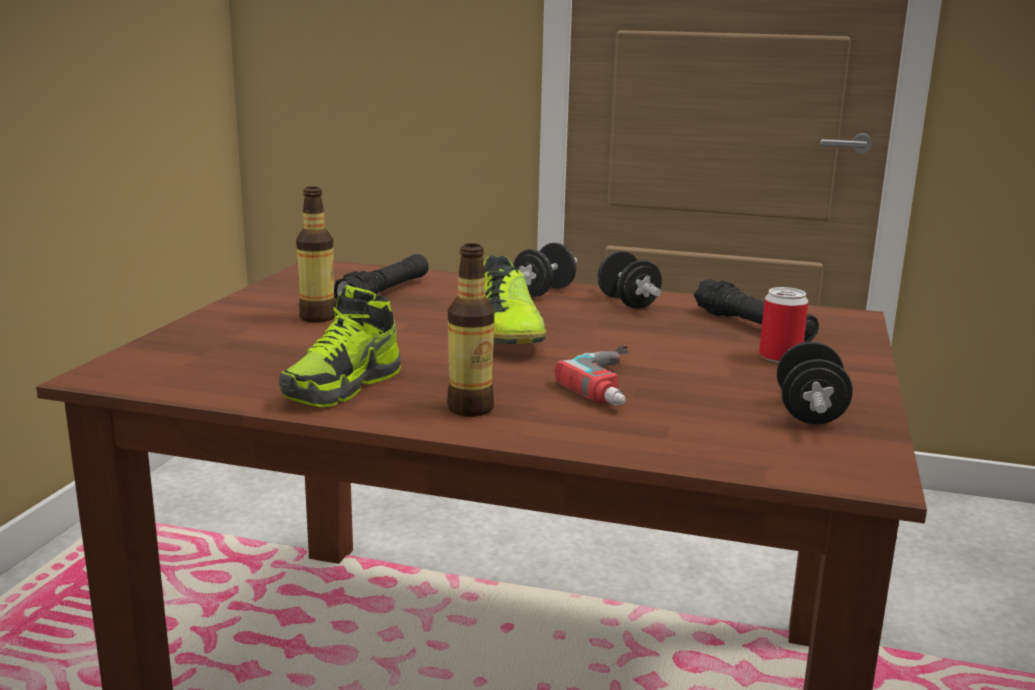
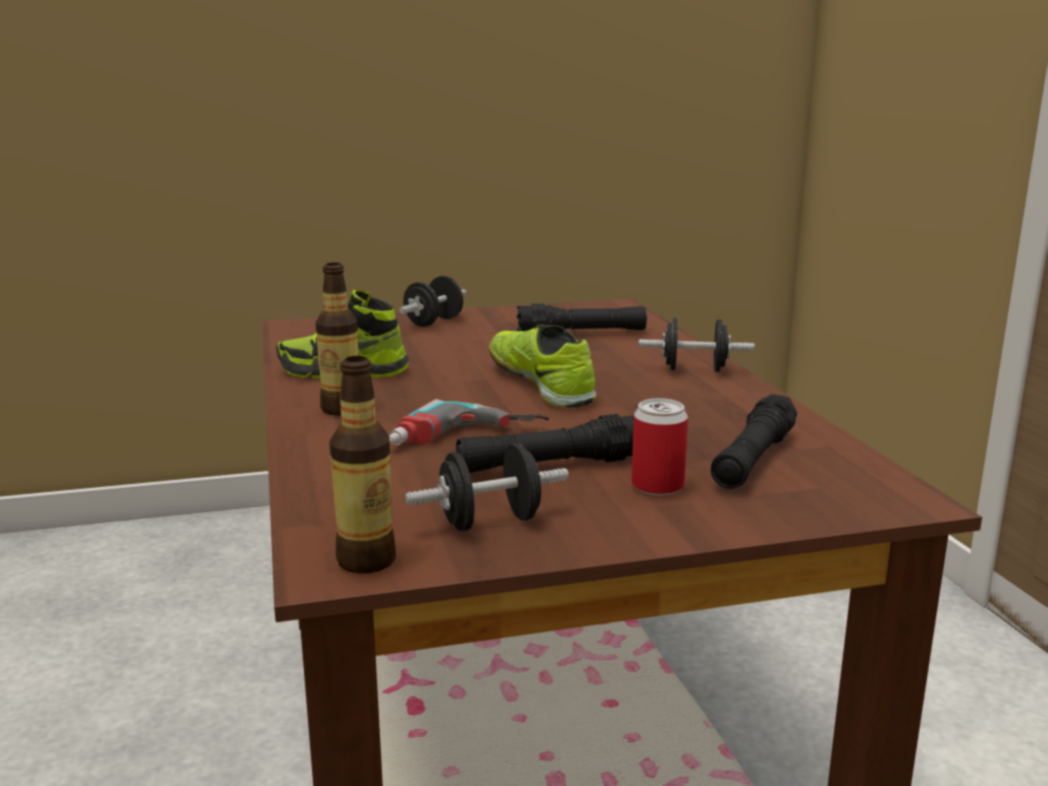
camera: 60 degrees right, 0 degrees up
bottle [296,187,335,323] -> bottle moved to [329,356,396,574]
shoe [484,255,546,344] -> shoe turned 105 degrees clockwise [489,324,597,408]
black dumbbell [597,251,662,308] -> black dumbbell moved to [399,276,467,327]
none -> black flashlight [456,414,634,473]

